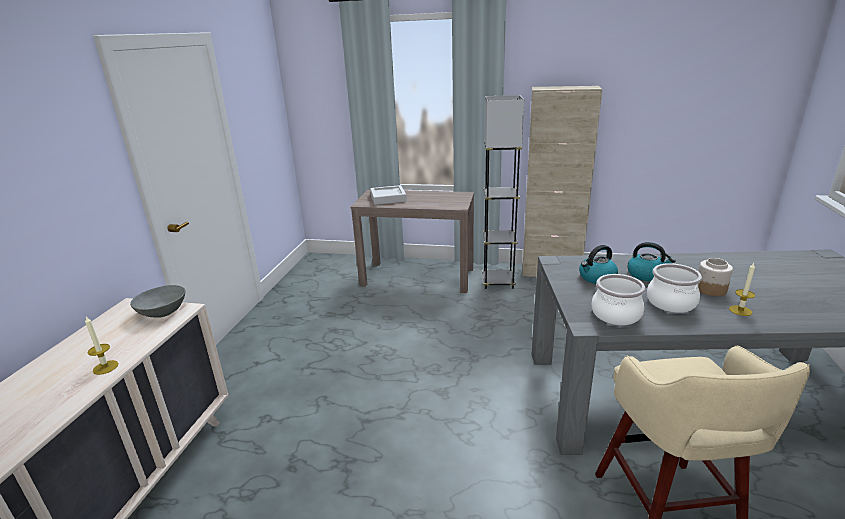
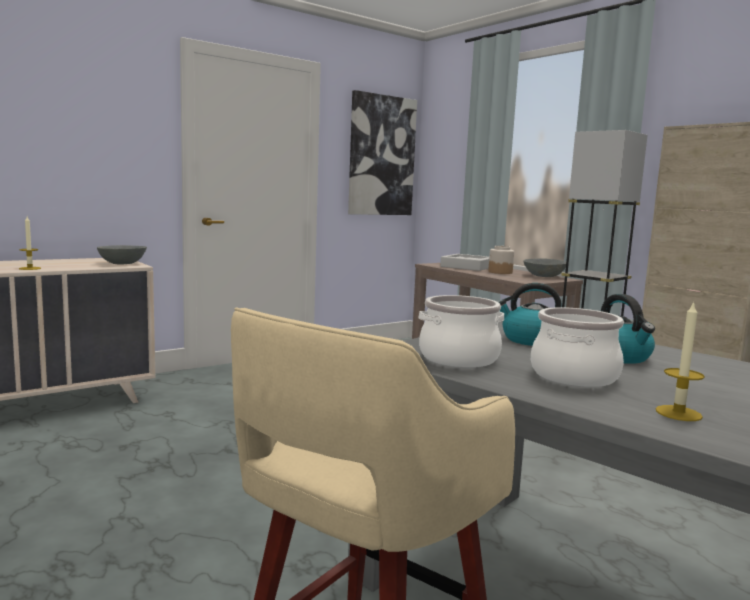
camera: 40 degrees right, 15 degrees down
jar [698,258,733,296] -> jar moved to [488,246,514,274]
none -> picture [348,90,417,215]
none -> grey bowl [523,258,566,277]

